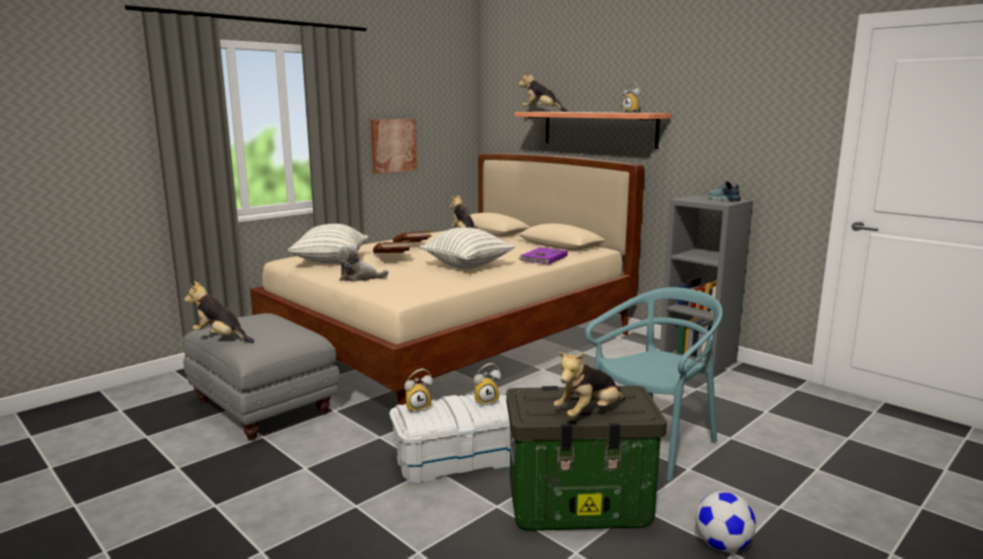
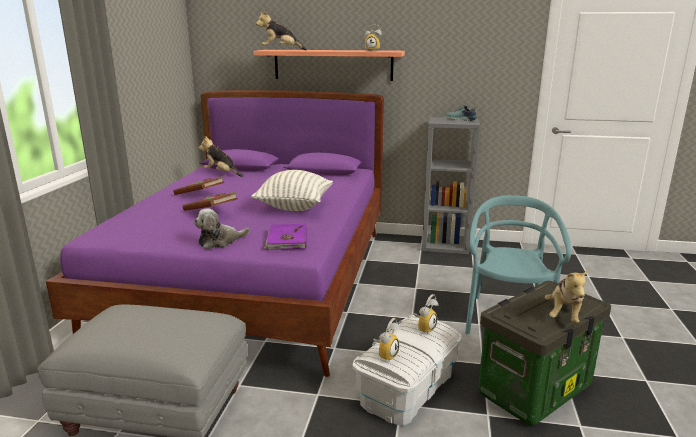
camera: 35 degrees left, 5 degrees up
plush toy [184,281,254,343] -> none
beige bed [250,153,645,405] -> purple bed [46,90,384,377]
pillow [287,224,369,264] -> none
picture [371,119,417,174] -> none
purple book [518,247,568,264] -> purple book moved to [264,224,307,250]
football [695,491,756,552] -> none

